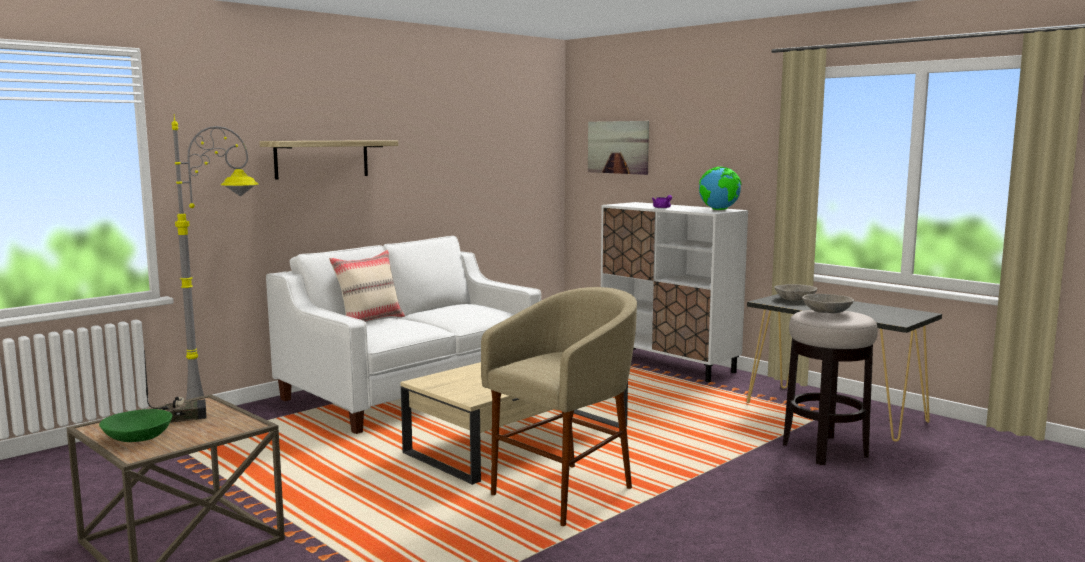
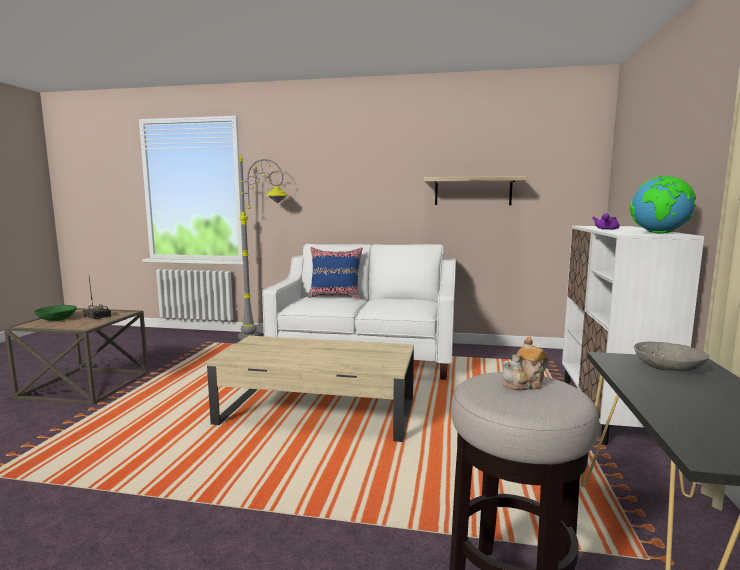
camera: 55 degrees right, 0 degrees up
shelf [259,140,398,180] -> shelf moved to [424,176,527,205]
beige pillow [329,250,405,321] -> blue pillow [308,247,363,299]
beige stool [481,287,637,526] -> none
picture [588,121,649,175] -> none
grey bowl [802,294,854,313] -> teapot [501,337,549,390]

